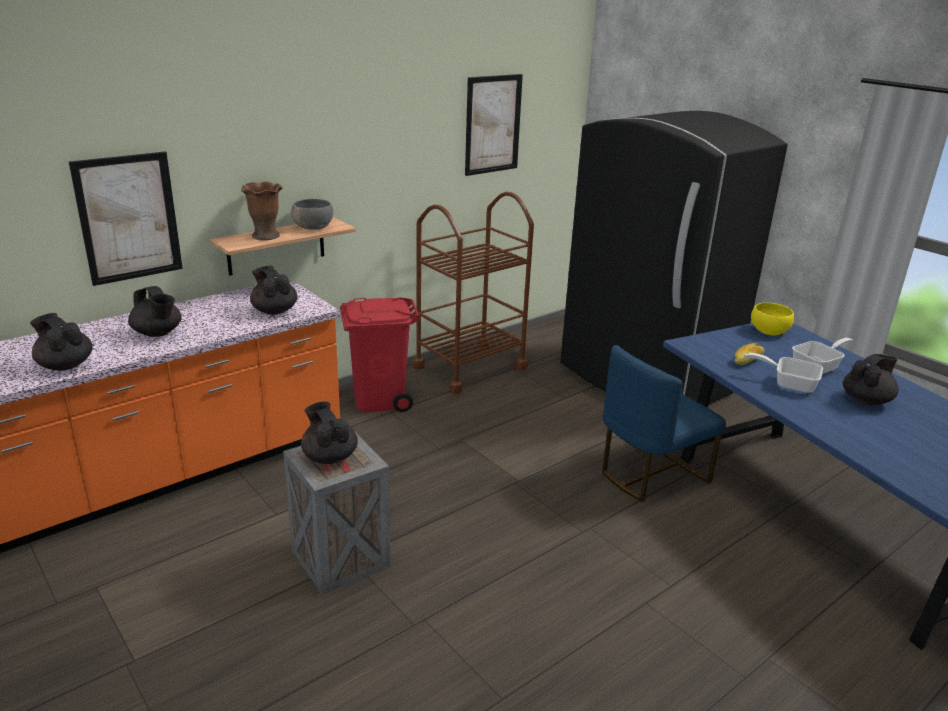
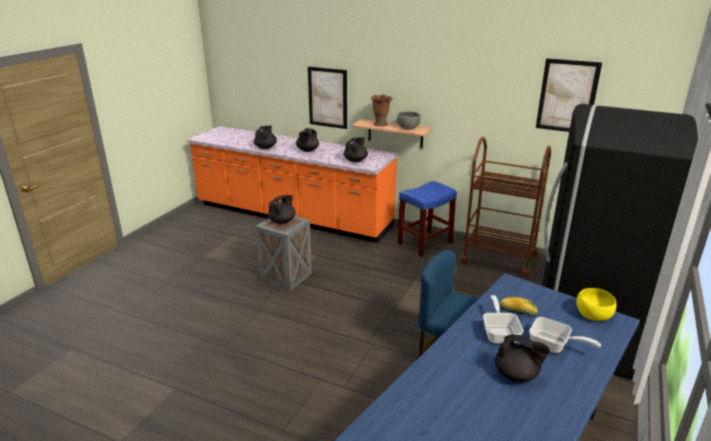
camera: 65 degrees right, 0 degrees up
red trash can [340,297,420,412] -> blue stool [398,181,457,257]

